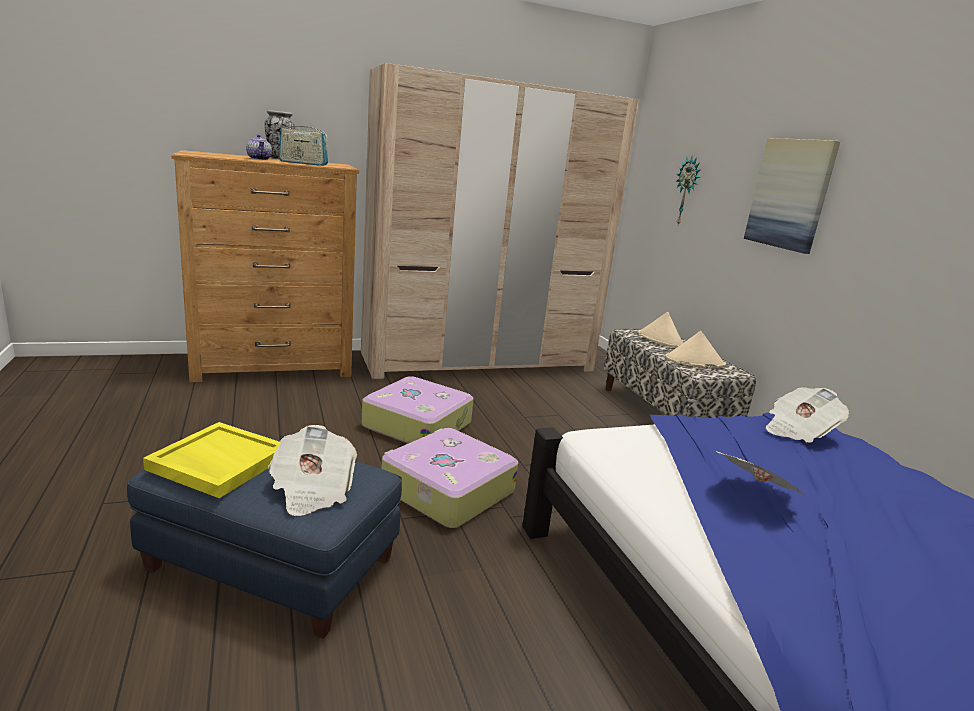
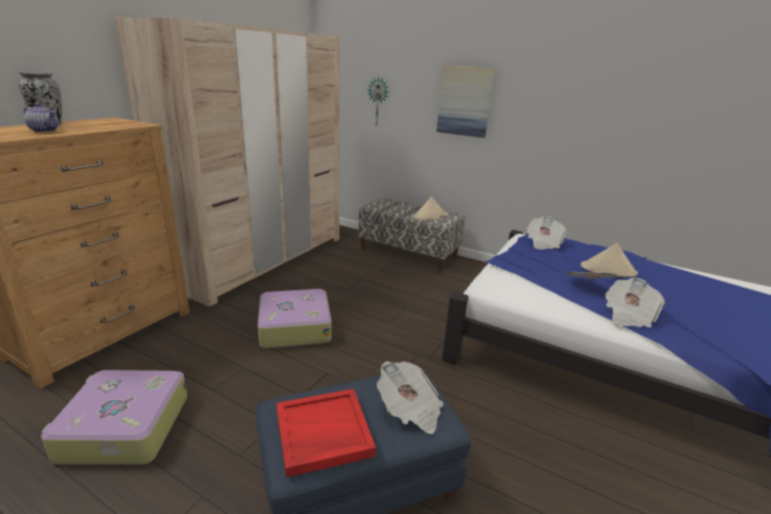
camera: 40 degrees left, 5 degrees up
yellow tray [143,422,280,498] -> red tray [276,389,376,478]
radio [279,121,328,166] -> none
suitcase [381,428,518,528] -> suitcase moved to [41,370,187,465]
beige hat [638,312,683,348] -> beige hat moved to [581,243,638,277]
none -> newspaper [605,278,665,328]

